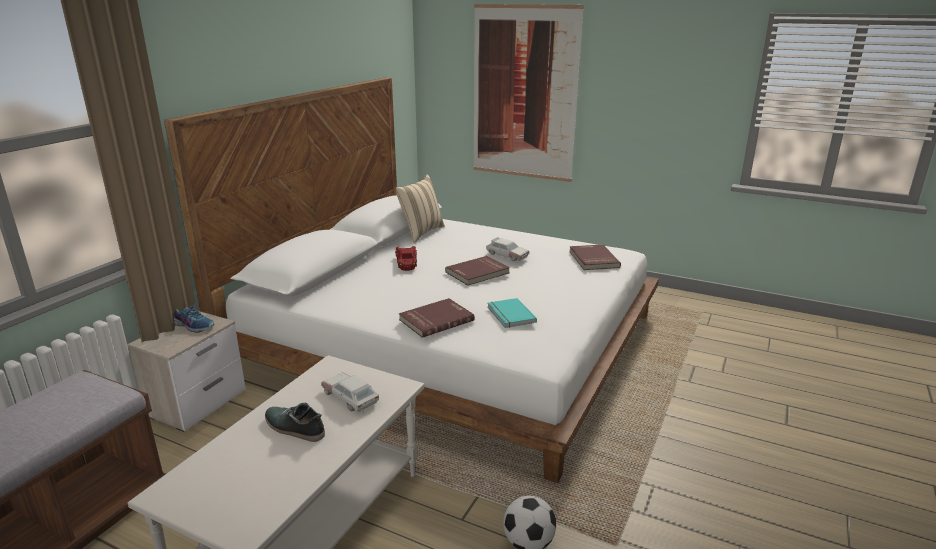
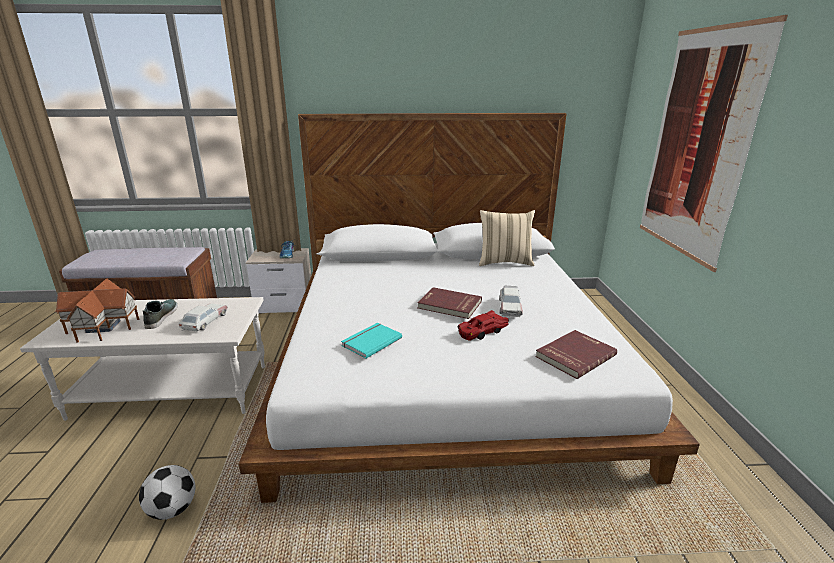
camera: 60 degrees right, 0 degrees up
red toy car [395,246,417,271] -> red toy car moved to [458,310,509,341]
red book [399,298,475,338] -> none
none -> toy house [55,278,139,343]

